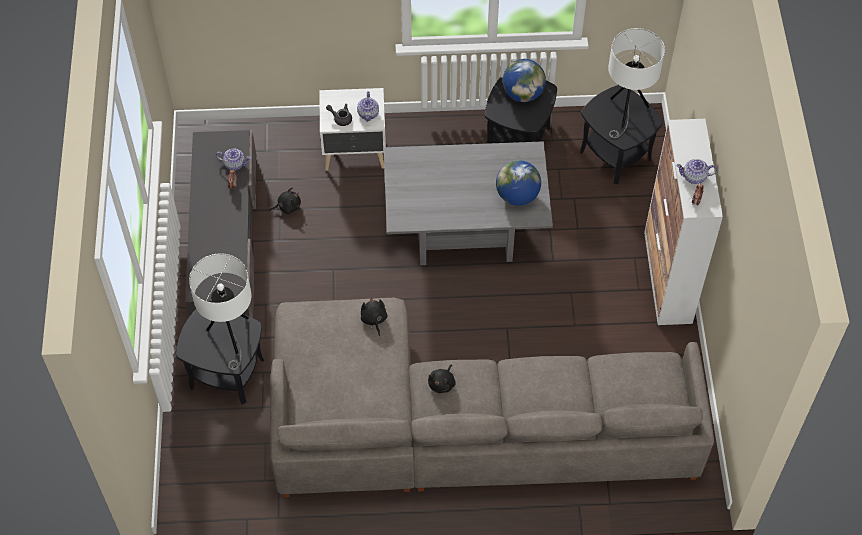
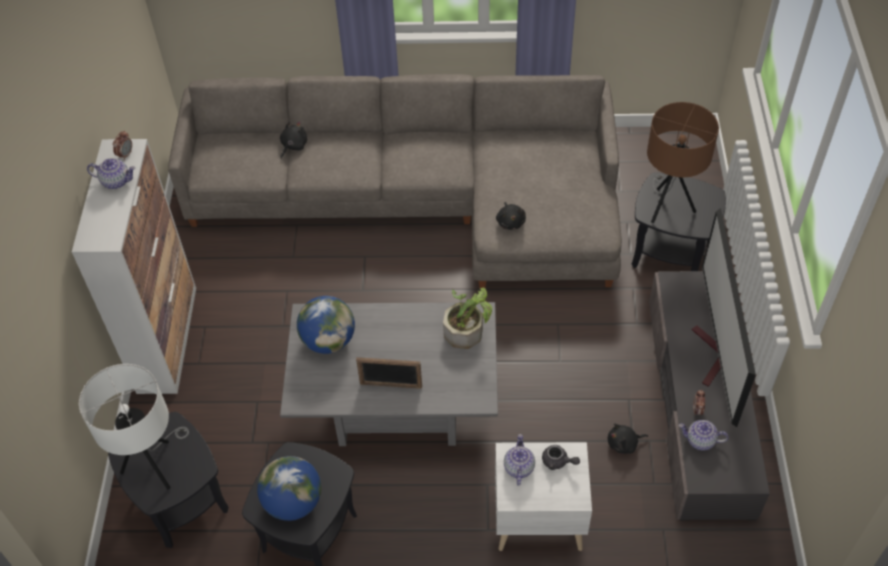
camera: 175 degrees left, 5 degrees down
white table lamp [189,253,252,370] -> brown table lamp [647,102,719,223]
black plush toy [428,365,456,393] -> black plush toy moved to [280,121,308,158]
none -> picture frame [356,357,422,389]
none -> potted plant [443,287,492,349]
none -> television [692,208,756,427]

